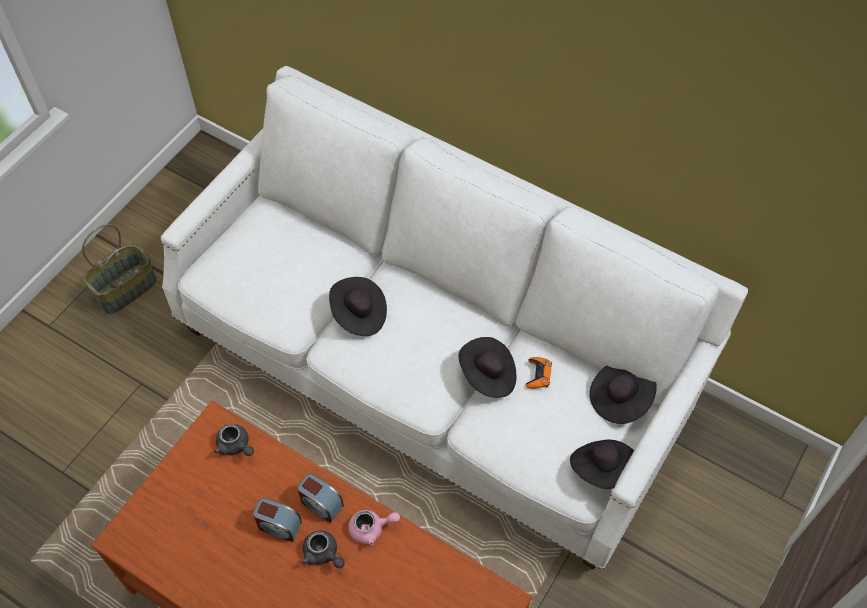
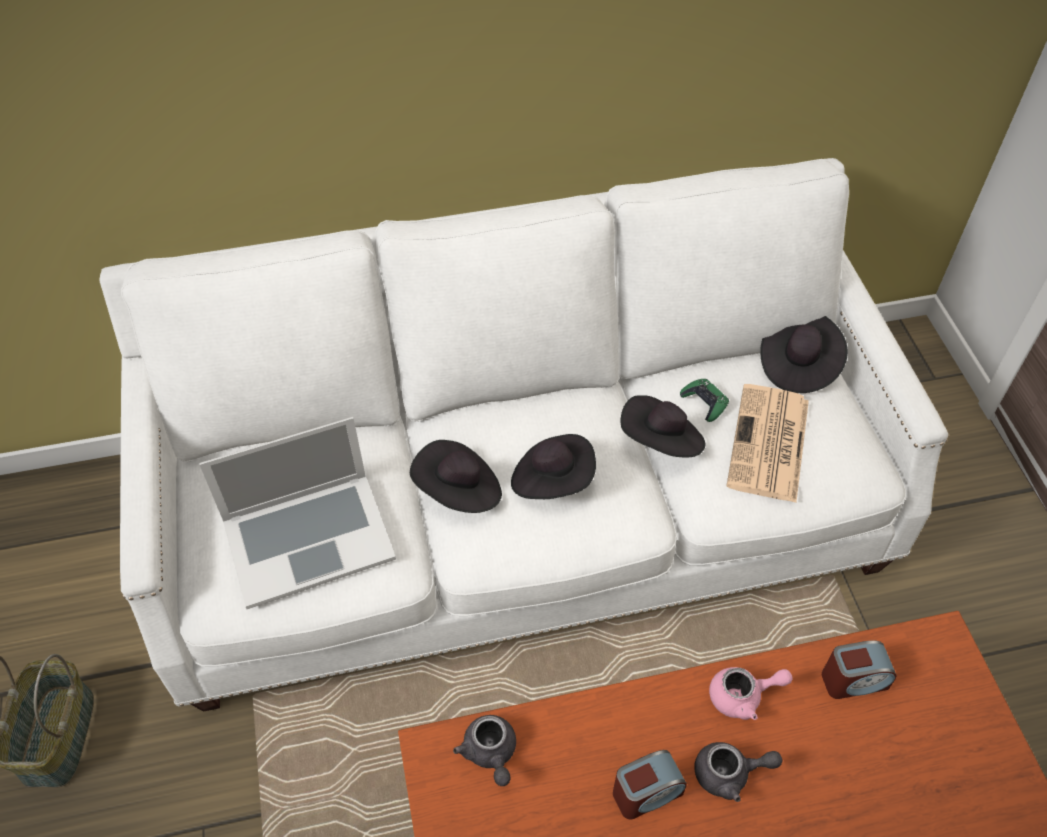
camera: 45 degrees left, 5 degrees down
grey teapot [214,424,254,456] -> grey teapot turned 75 degrees clockwise [453,715,516,786]
alarm clock [297,473,344,523] -> alarm clock moved to [822,640,897,699]
pink teapot [348,510,400,545] -> pink teapot turned 45 degrees clockwise [709,667,793,720]
orange game controller [526,357,552,389] -> green game controller [680,379,729,422]
black hat [570,439,634,489] -> black hat moved to [511,434,596,499]
none -> laptop [199,417,396,609]
none -> newspaper [726,384,809,503]

